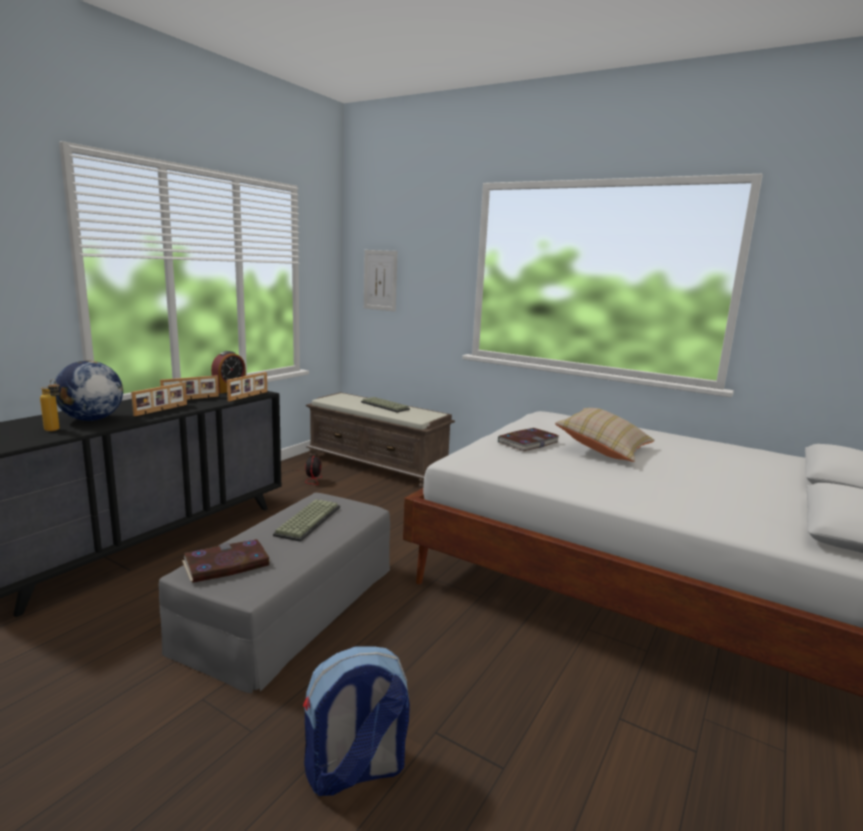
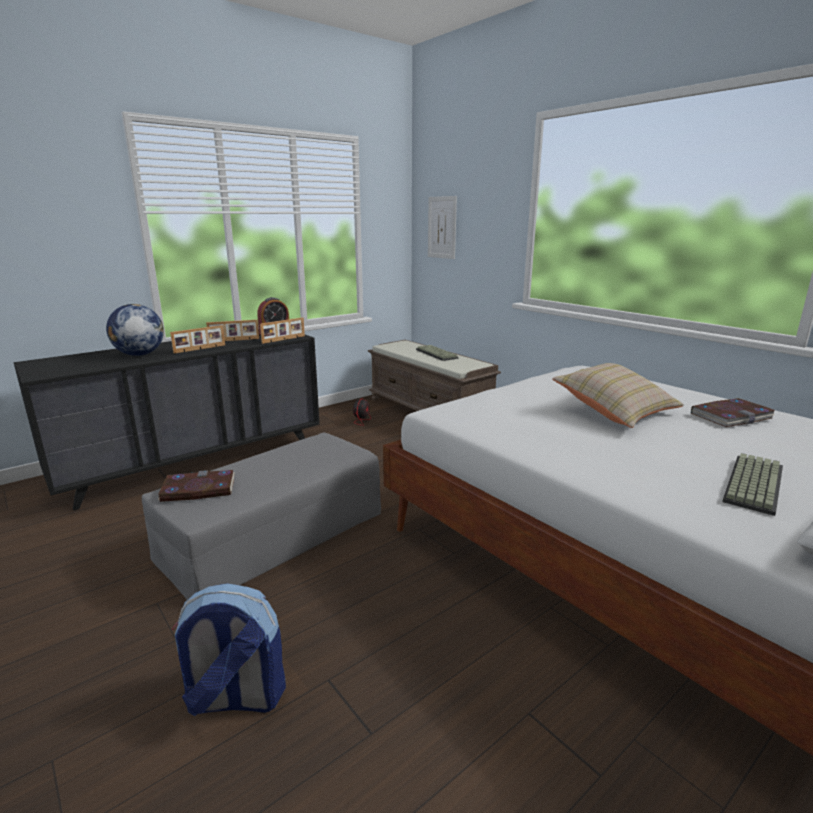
camera: 20 degrees right, 5 degrees up
bottle [40,379,60,431] -> none
keyboard [273,499,340,542] -> keyboard moved to [722,453,783,516]
book [498,428,559,451] -> book moved to [691,398,776,427]

